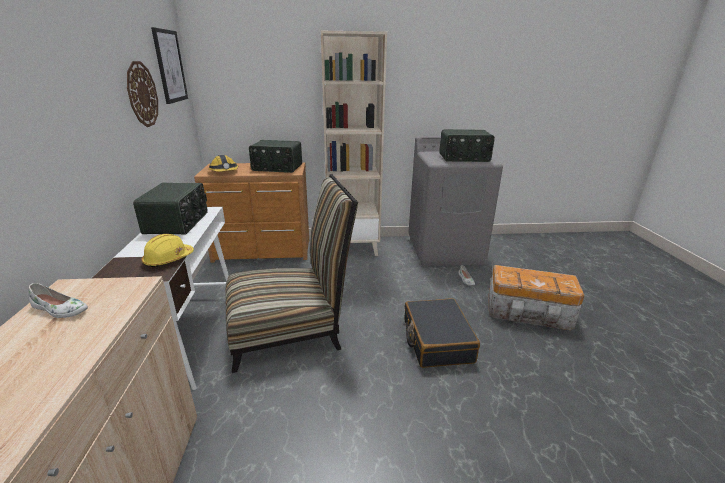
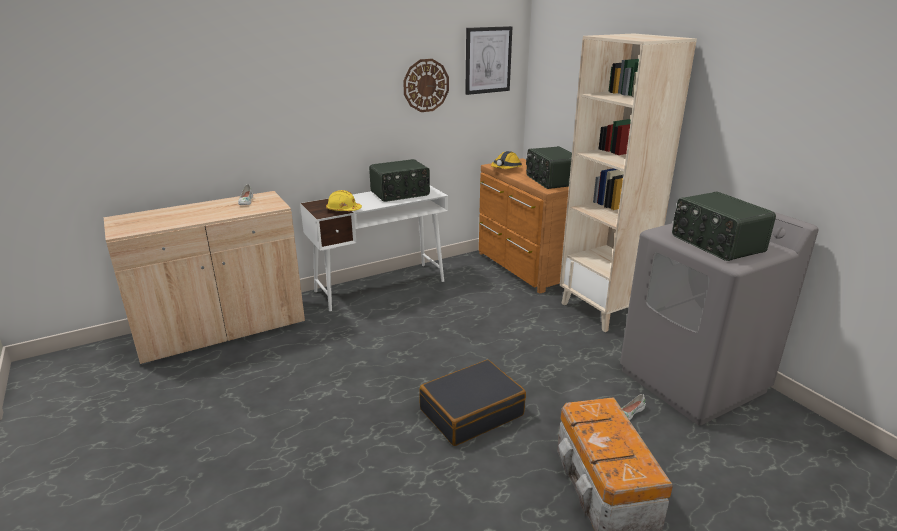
camera: 65 degrees right, 0 degrees up
chair [225,174,358,373] -> none

